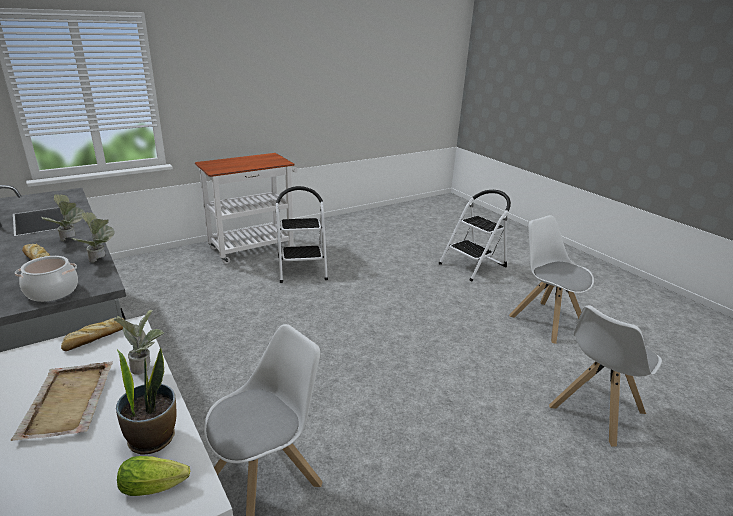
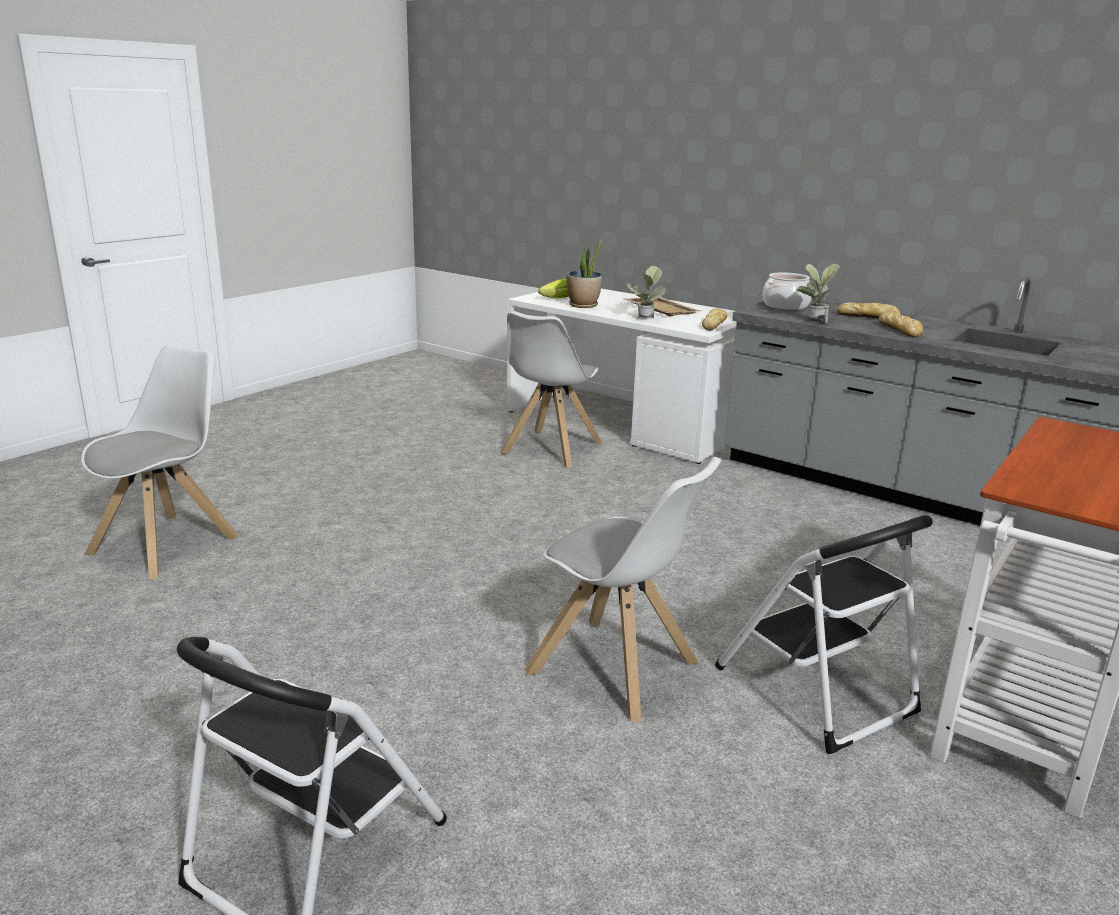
camera: 160 degrees right, 5 degrees down
potted plant [42,194,85,241] -> bread [879,312,923,337]
chair [509,215,594,344] -> chair moved to [525,457,721,722]

